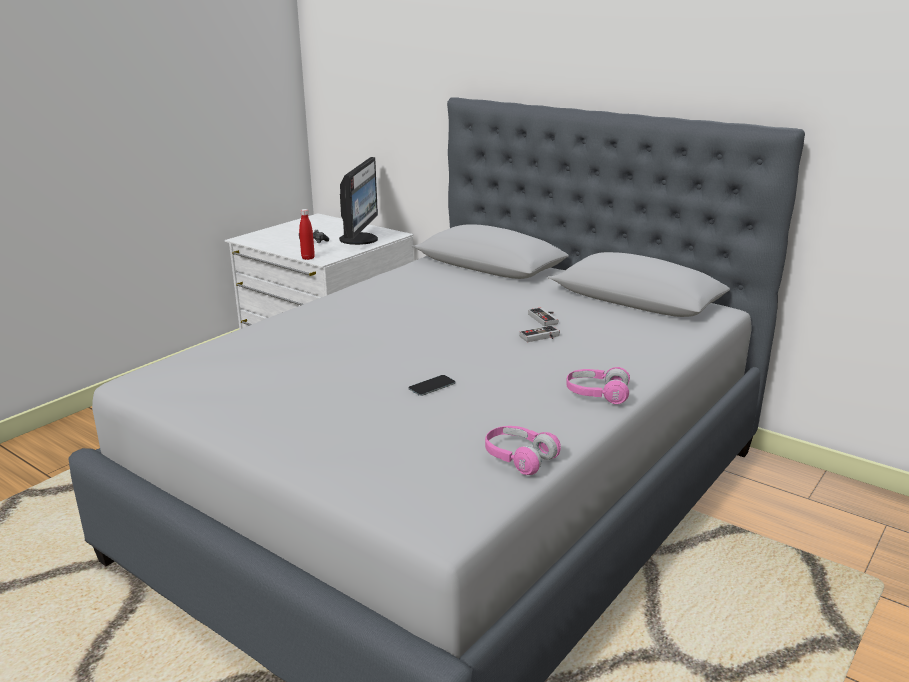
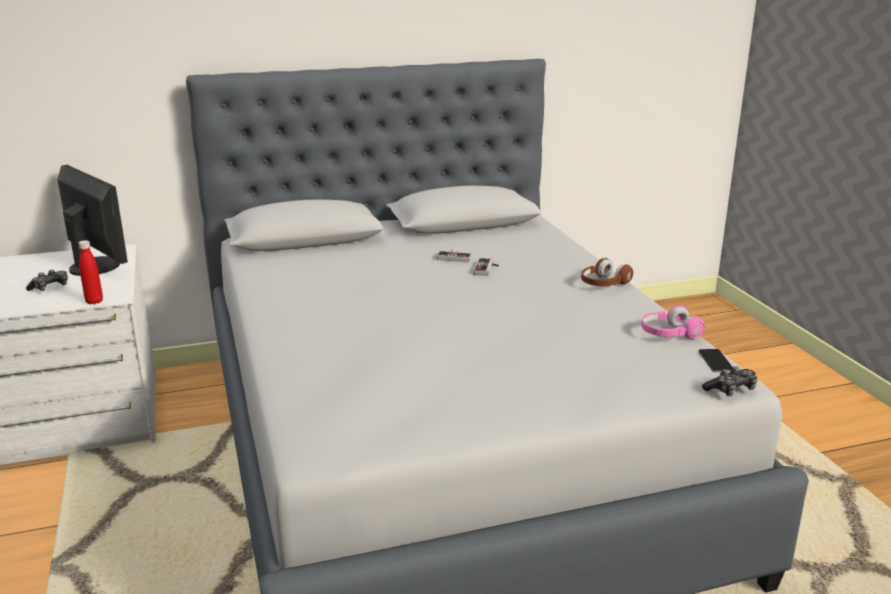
camera: 55 degrees left, 0 degrees up
phone [409,375,456,396] -> phone moved to [698,349,733,372]
pink headphones [566,367,630,404] -> brown headphones [581,258,633,286]
none -> game controller [702,366,758,396]

